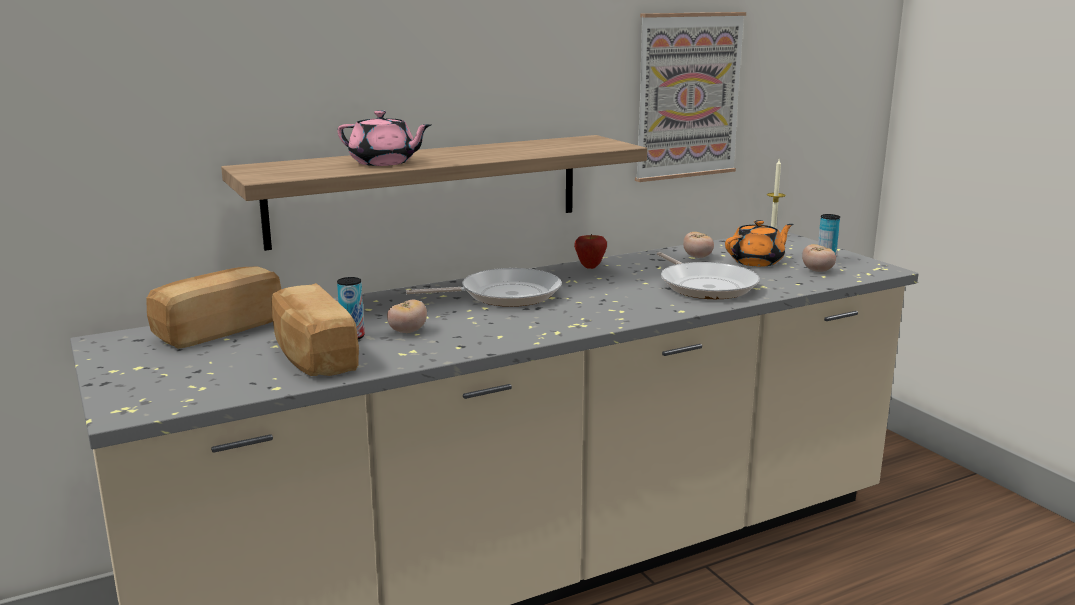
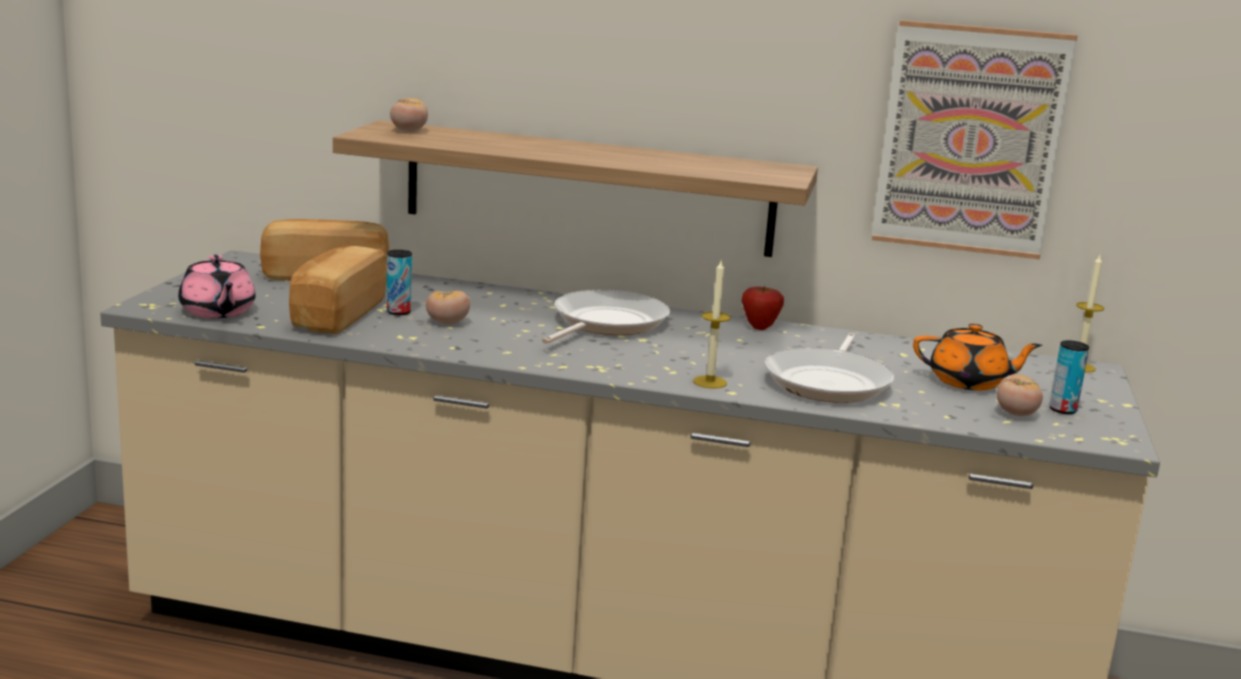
camera: 40 degrees right, 0 degrees up
pink teapot [337,110,432,166] -> pink teapot moved to [178,255,255,318]
frying pan [406,268,562,307] -> frying pan turned 90 degrees counterclockwise [542,290,670,344]
tomato [683,232,714,258] -> tomato moved to [390,98,428,132]
none -> candle [693,259,731,388]

